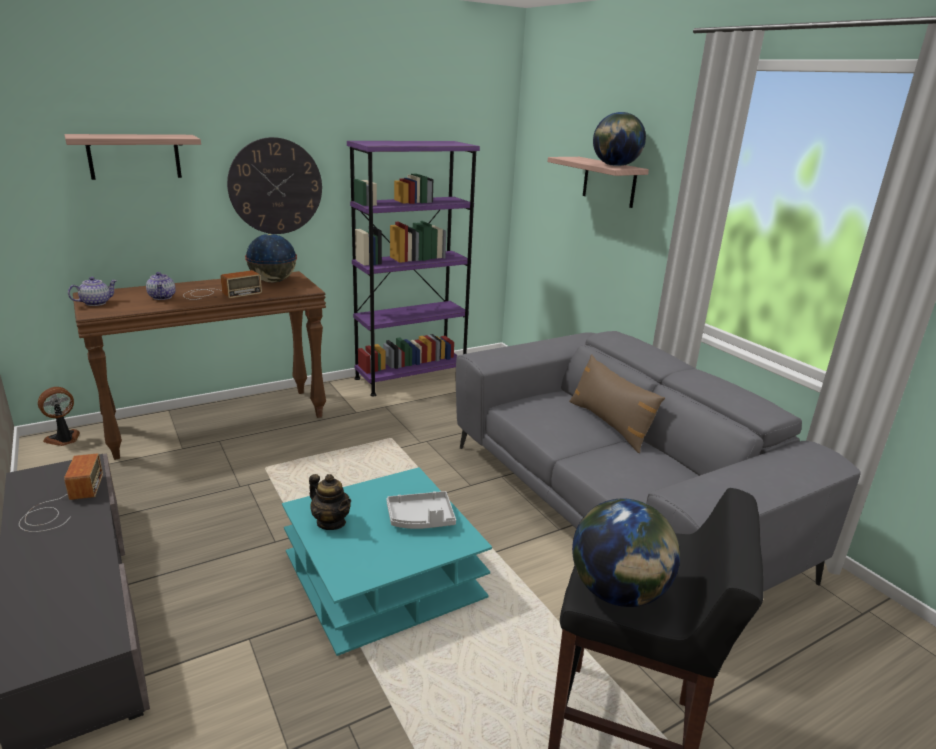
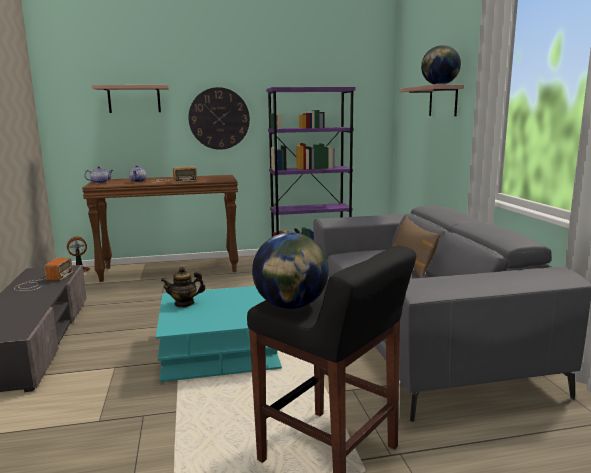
camera: 20 degrees right, 10 degrees down
globe [245,234,297,282] -> none
teapot [309,474,351,530] -> teapot turned 105 degrees clockwise [161,267,205,307]
grey tray [387,491,456,529] -> none

